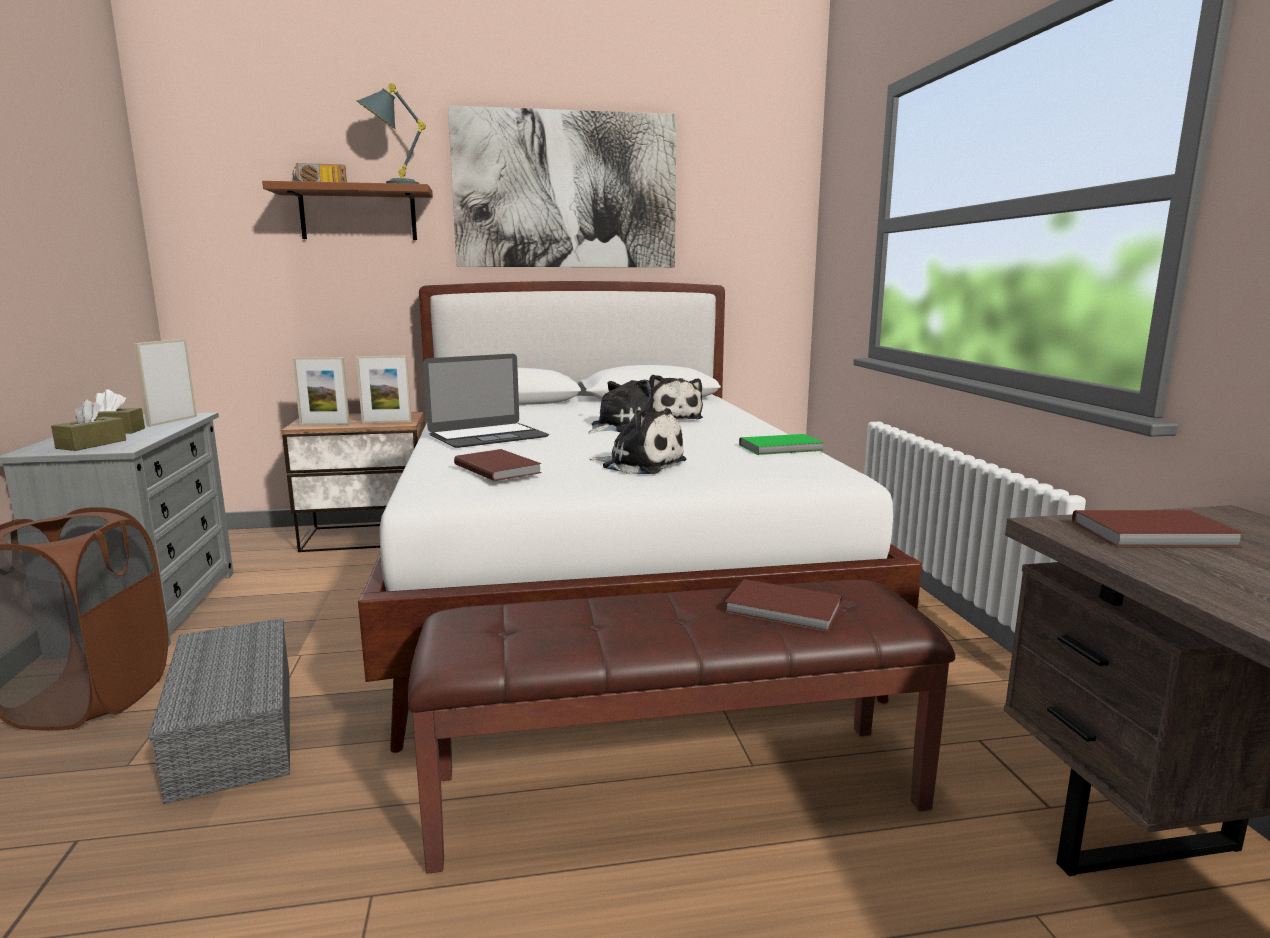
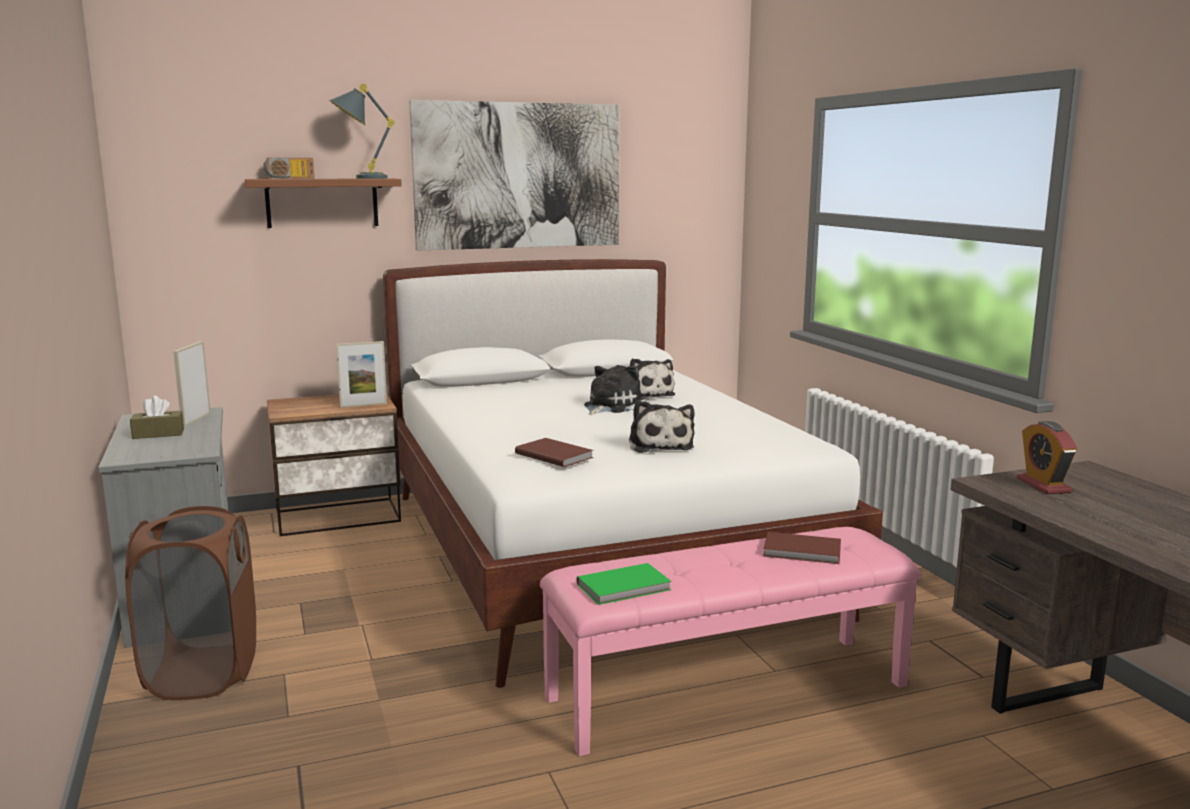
camera: 10 degrees left, 0 degrees up
brown tissue box [51,399,126,451] -> none
grey storage box [149,618,290,804] -> none
picture frame [293,357,350,425] -> none
brown bench [408,580,955,874] -> pink bench [540,527,921,756]
laptop [423,354,549,448] -> none
plush toy [590,408,687,474] -> plush toy turned 60 degrees clockwise [629,400,695,453]
green book [739,434,825,455] -> green book moved to [577,563,672,605]
brown book [1072,510,1245,547] -> alarm clock [1017,421,1077,494]

